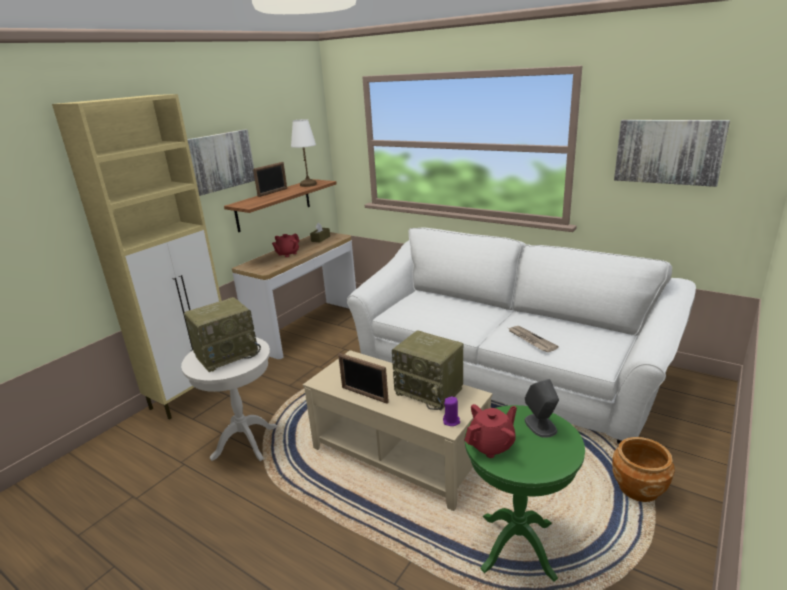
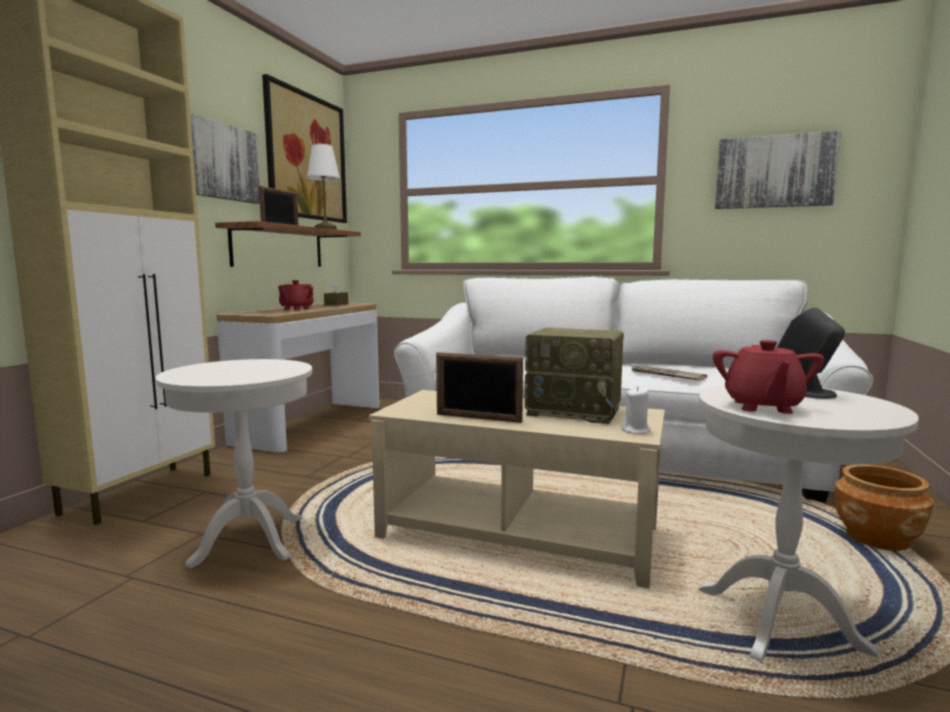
camera: 15 degrees left, 15 degrees down
radio [184,297,261,372] -> none
purple candle [443,397,460,426] -> white candle [621,387,651,434]
red teapot [464,404,517,458] -> red teapot turned 150 degrees clockwise [713,340,824,414]
green side table [465,405,585,582] -> white side table [698,385,919,662]
none -> picture [262,74,347,223]

